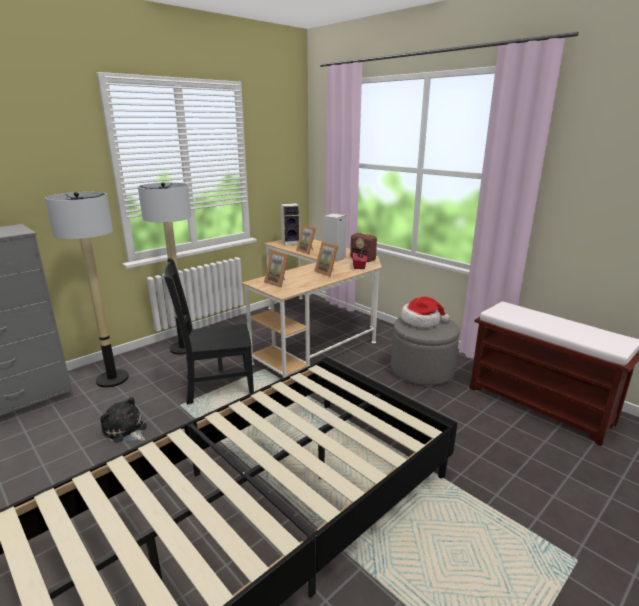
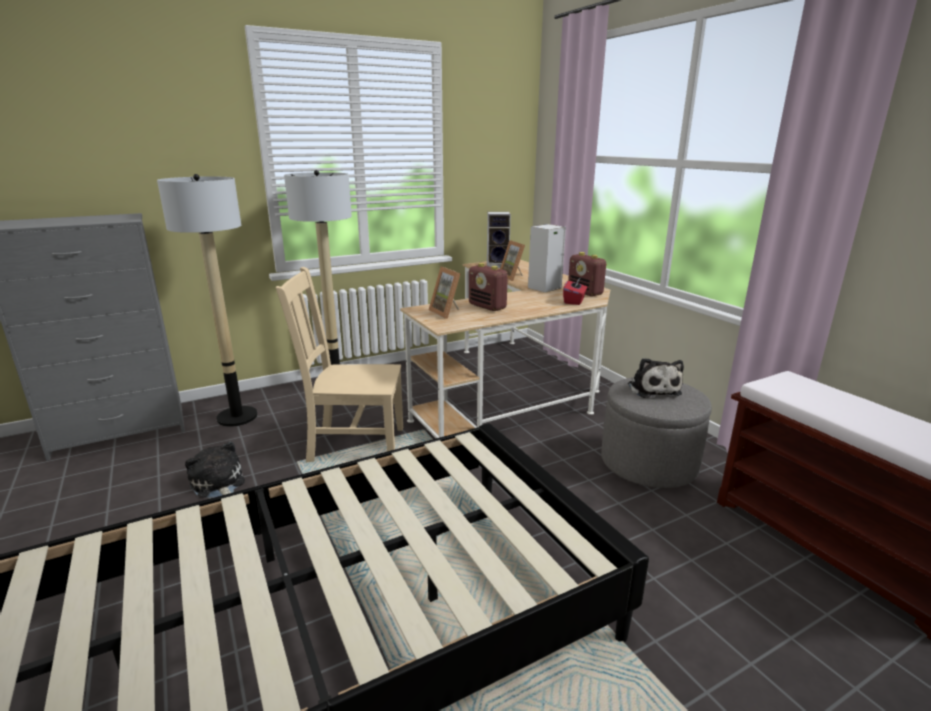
camera: 15 degrees right, 0 degrees up
black chair [164,258,254,405] -> beige chair [276,267,403,462]
picture frame [314,242,338,277] -> none
hat [401,296,450,328] -> plush toy [628,358,684,398]
none -> radio [469,263,509,311]

